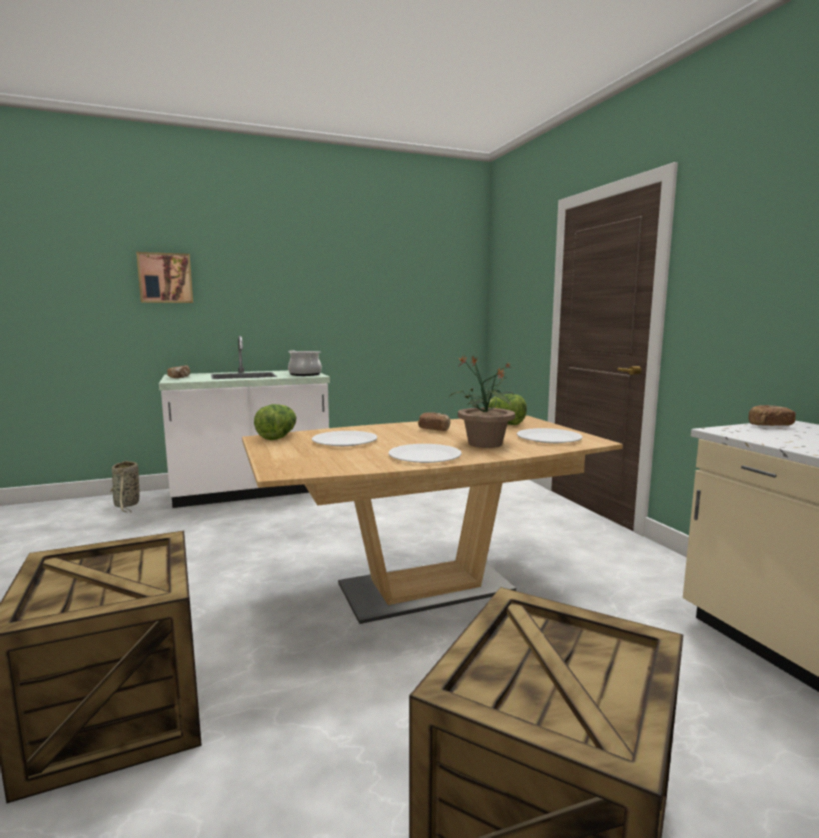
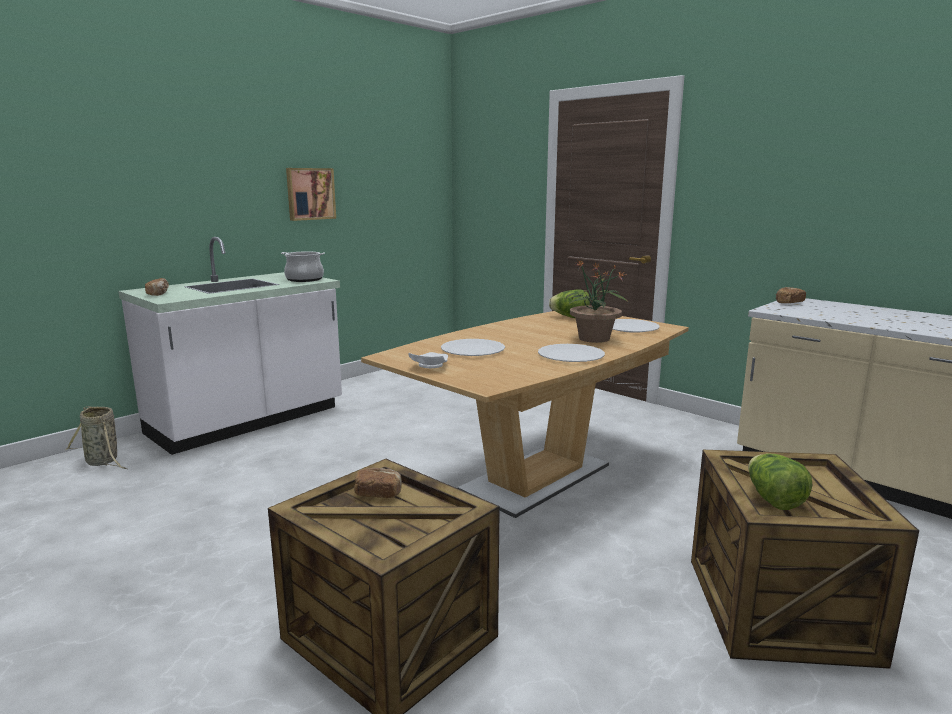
camera: 25 degrees left, 5 degrees up
picture [136,252,193,303] -> picture moved to [286,168,336,221]
lettuce [254,404,297,440] -> lettuce moved to [748,453,813,510]
bread [418,413,450,431] -> bread moved to [354,468,402,498]
none -> white plate [408,352,448,368]

